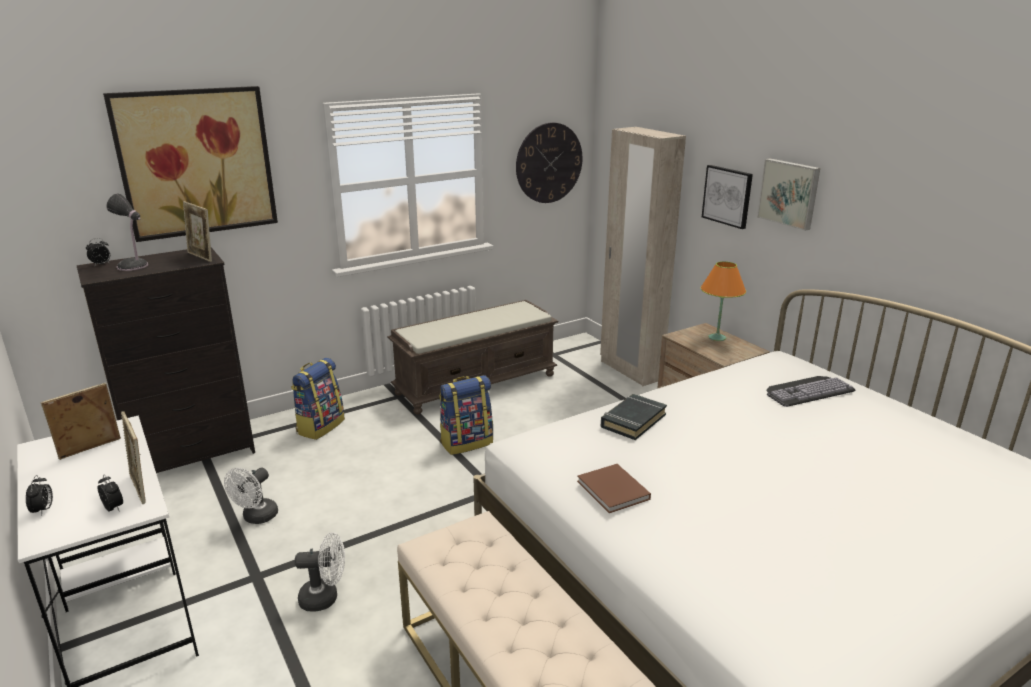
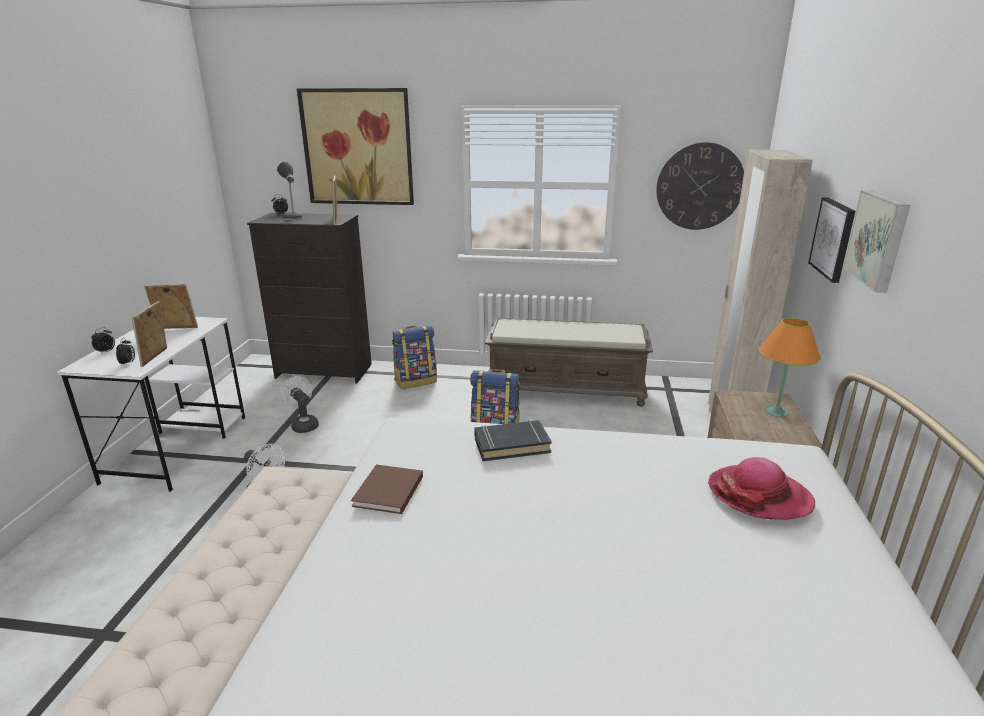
camera: 40 degrees right, 0 degrees up
white fan [224,468,278,524] -> white fan turned 75 degrees clockwise [278,376,319,433]
keyboard [766,376,855,407] -> hat [708,457,815,520]

